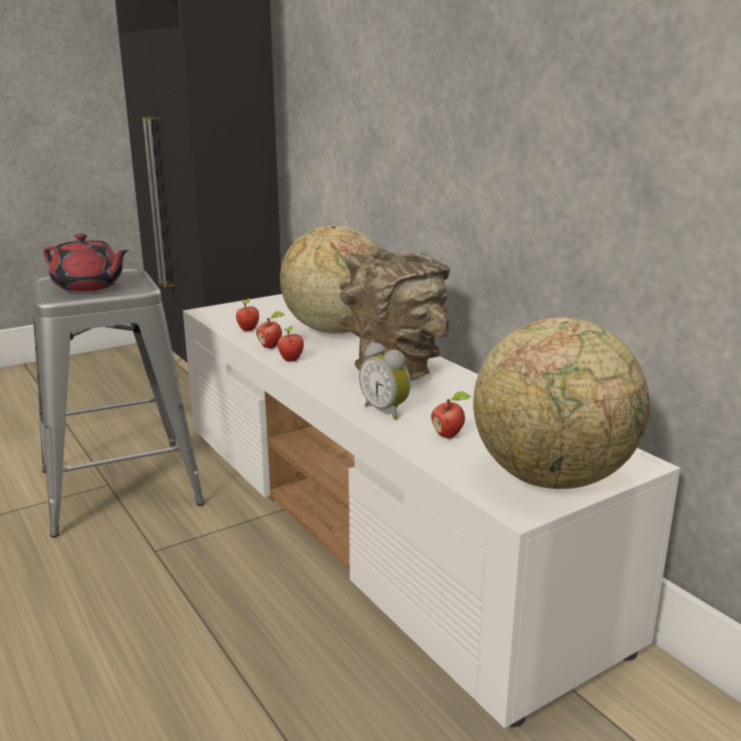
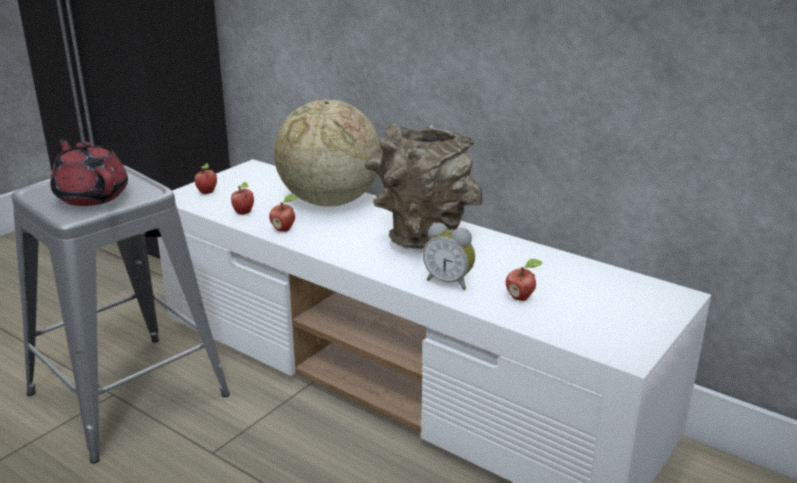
camera: 20 degrees left, 5 degrees up
red teapot [43,234,129,292] -> red teapot turned 135 degrees counterclockwise [50,139,128,206]
apple [277,326,304,361] -> apple moved to [195,163,217,194]
globe [473,317,650,489] -> none

